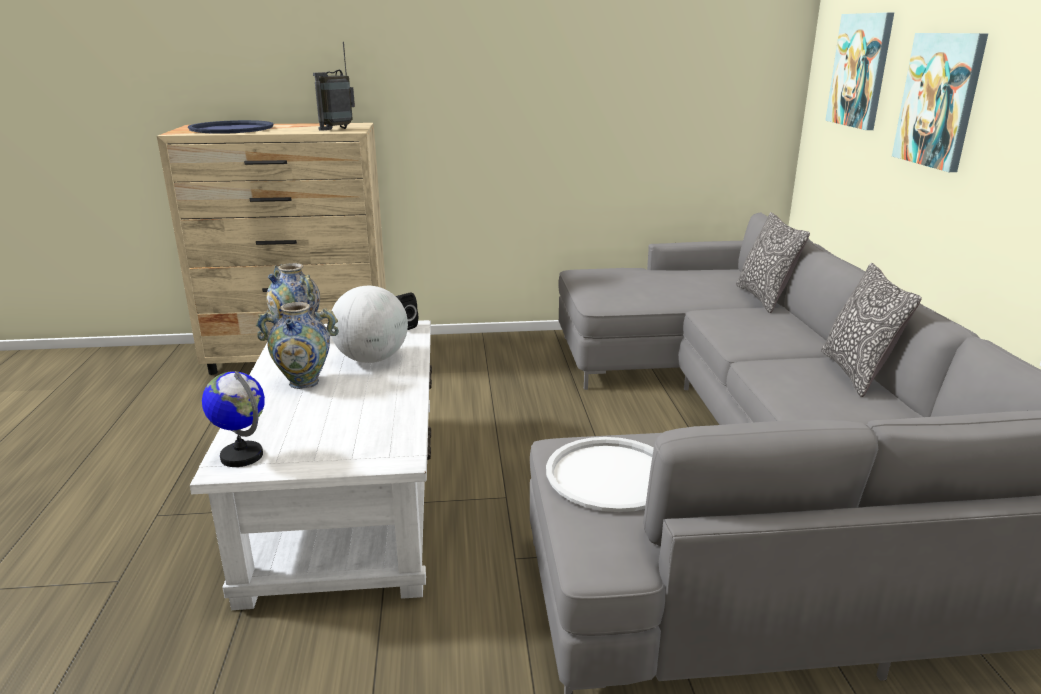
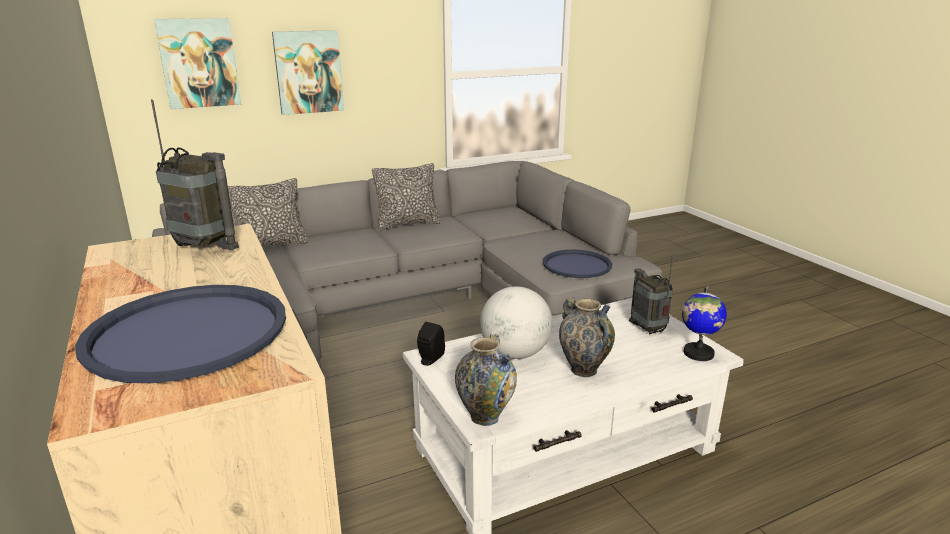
camera: 110 degrees left, 0 degrees up
white tray [546,437,654,512] -> blue tray [543,250,612,278]
none -> radio [629,254,673,334]

